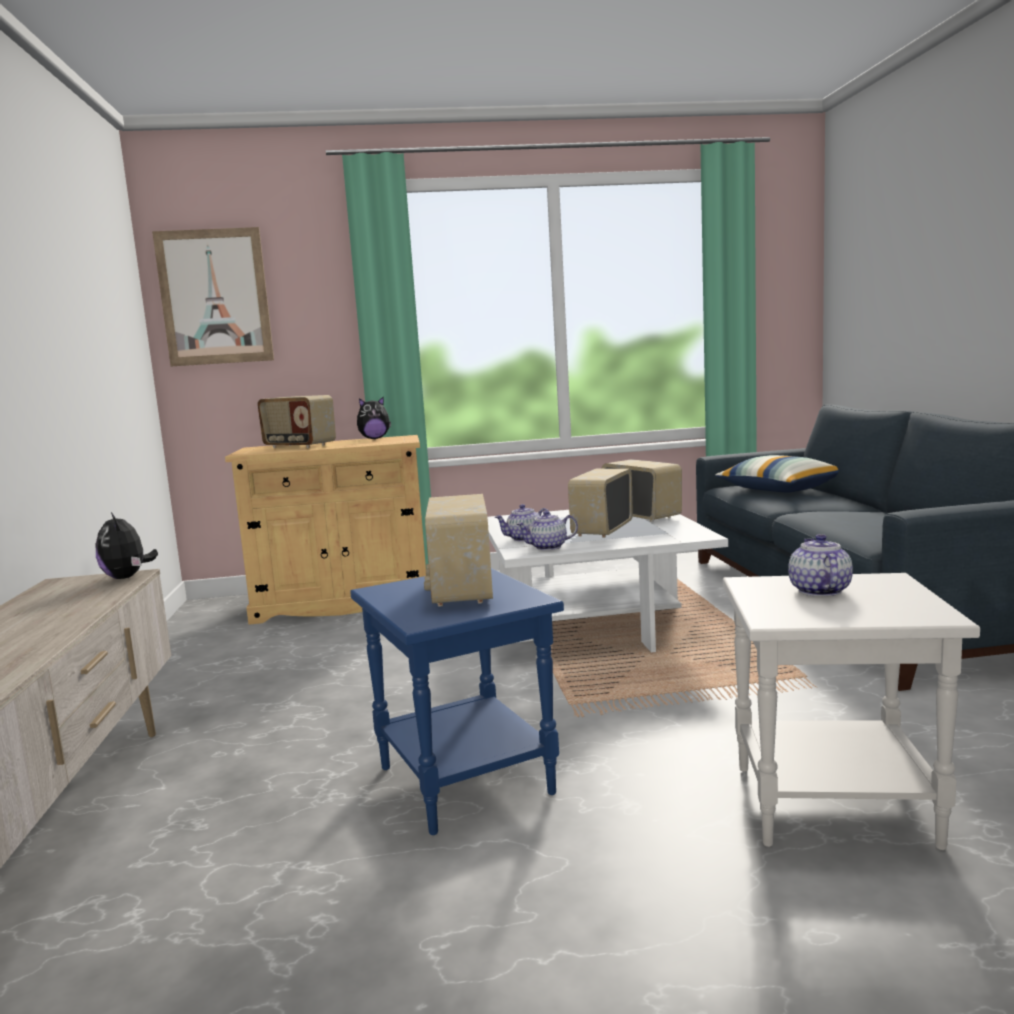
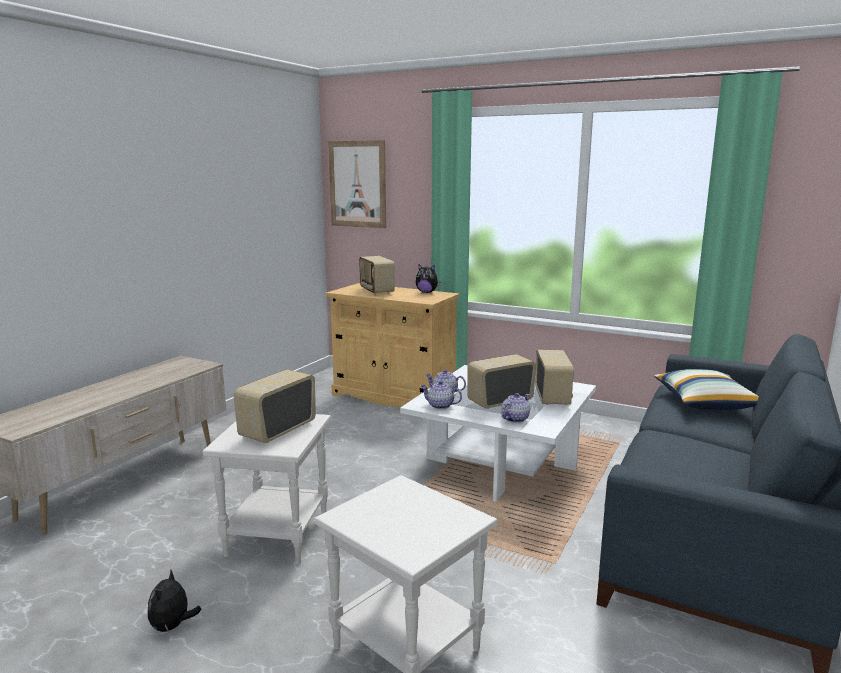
camera: 35 degrees right, 5 degrees up
plush toy [96,512,158,579] -> plush toy moved to [148,570,202,632]
blue side table [350,568,564,835] -> white side table [203,414,331,564]
teapot [788,534,853,597] -> teapot moved to [501,393,530,423]

